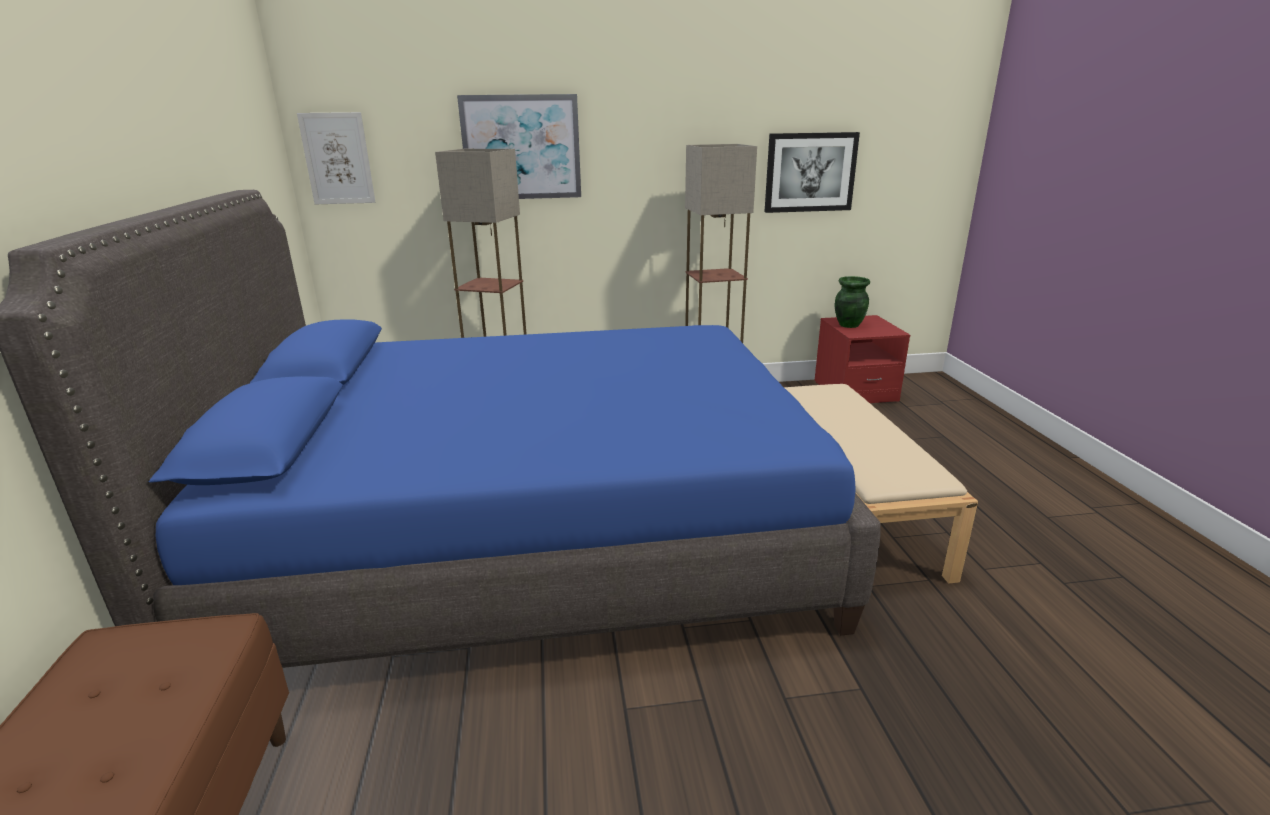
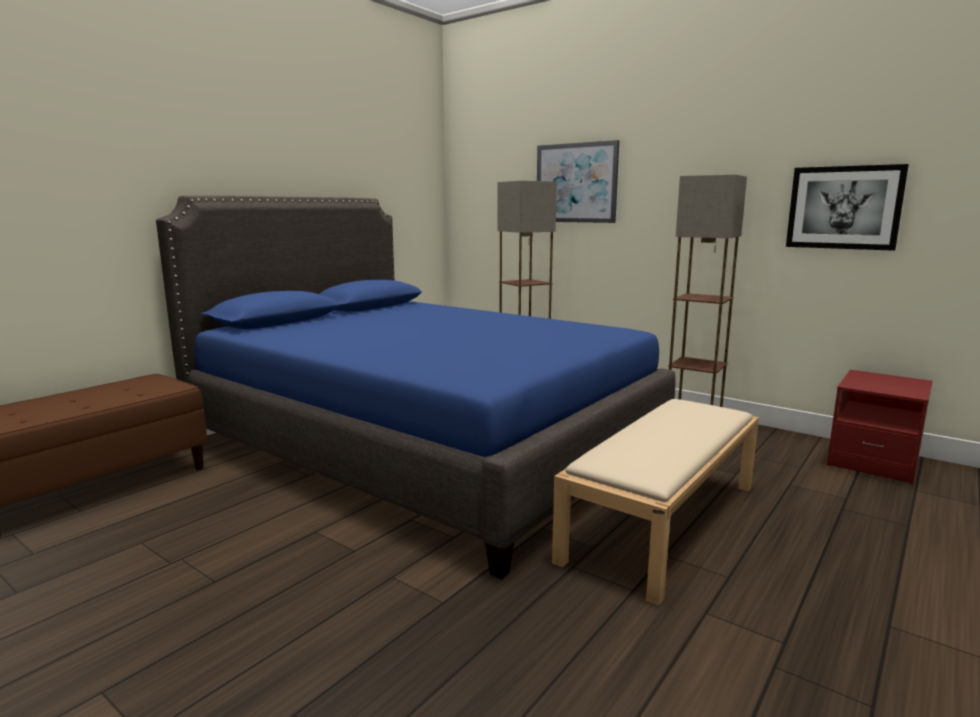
camera: 45 degrees right, 10 degrees down
picture [297,112,376,204] -> none
green vase [835,276,870,328] -> none

